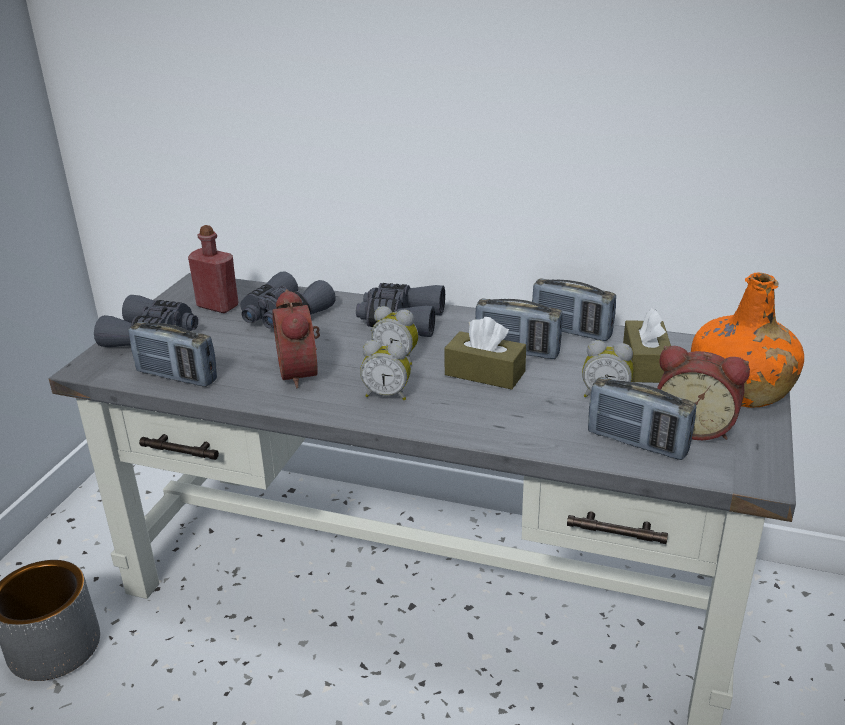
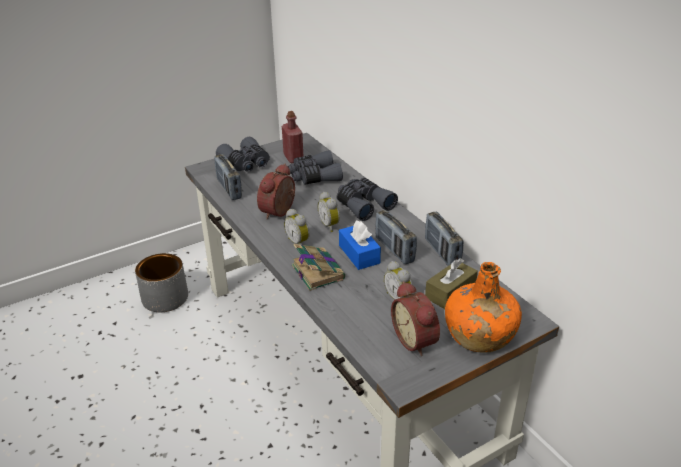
camera: 40 degrees right, 5 degrees up
brown tissue box [444,317,526,390] -> blue tissue box [339,220,381,270]
radio [588,377,696,460] -> none
none -> book [292,244,345,291]

